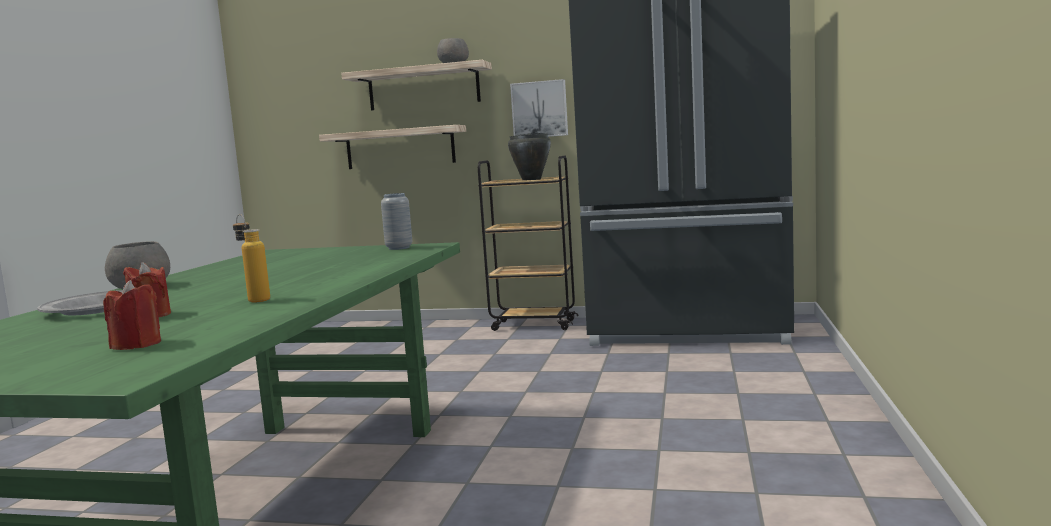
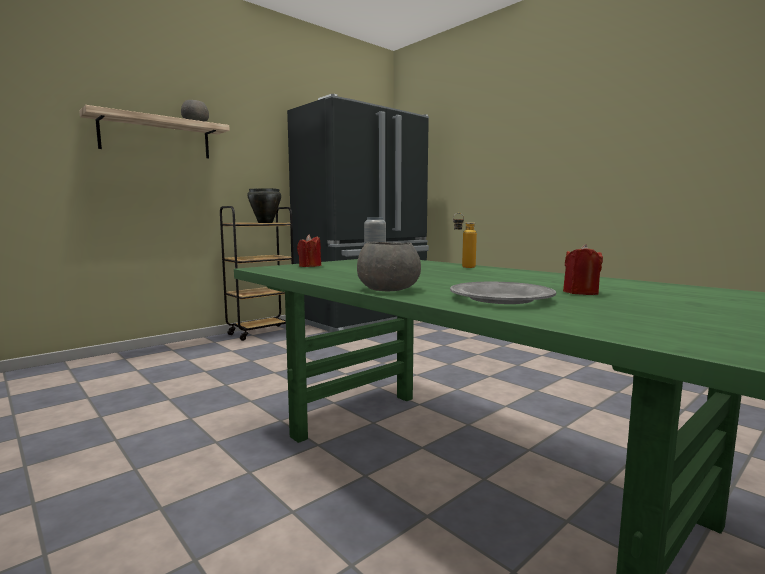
camera: 55 degrees left, 0 degrees up
red candle [103,280,161,350] -> red candle moved to [297,235,321,267]
bottle [233,214,270,302] -> bottle moved to [453,213,477,268]
shelf [319,125,466,169] -> none
picture [510,79,568,137] -> none

